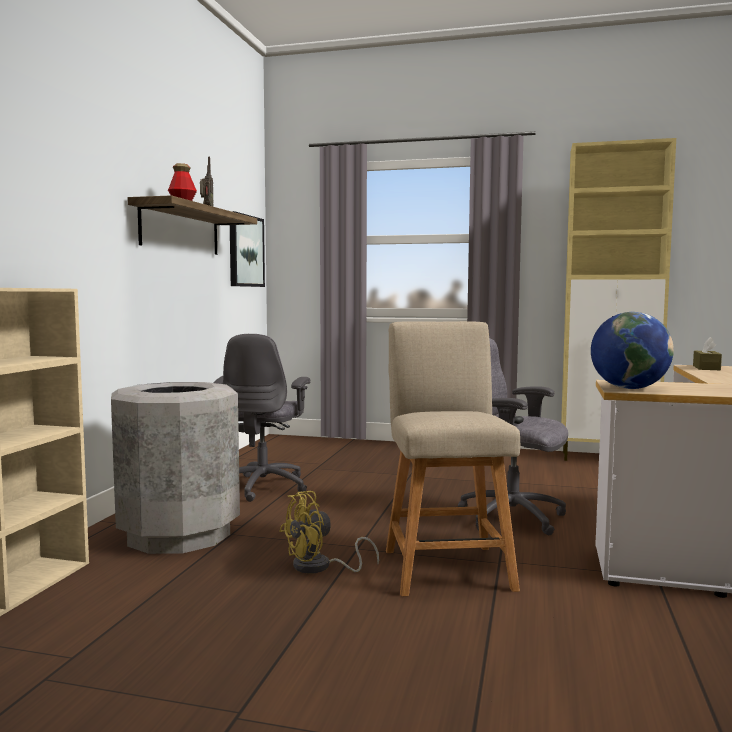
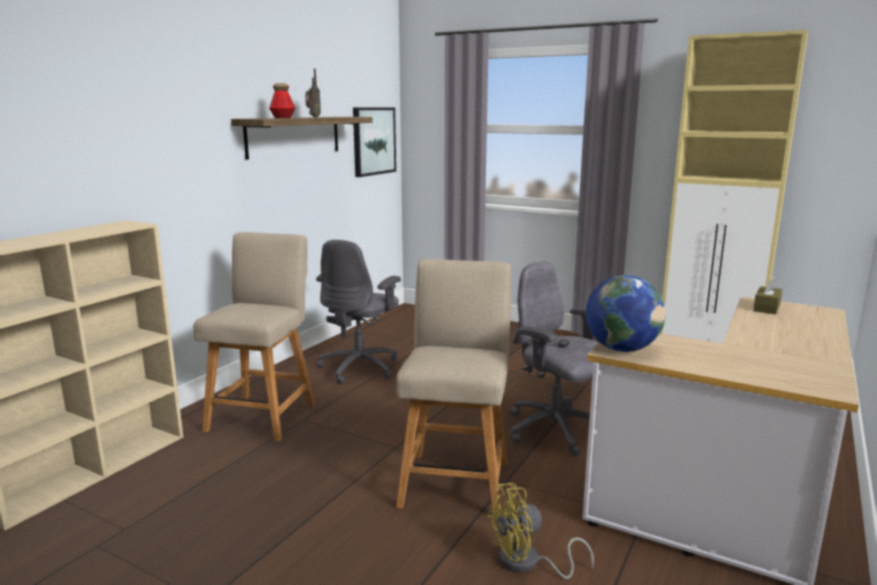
camera: 15 degrees right, 10 degrees up
grey trash can [111,382,240,554] -> beige chair [193,232,315,442]
yellow fan [279,491,379,573] -> yellow fan moved to [487,483,594,579]

